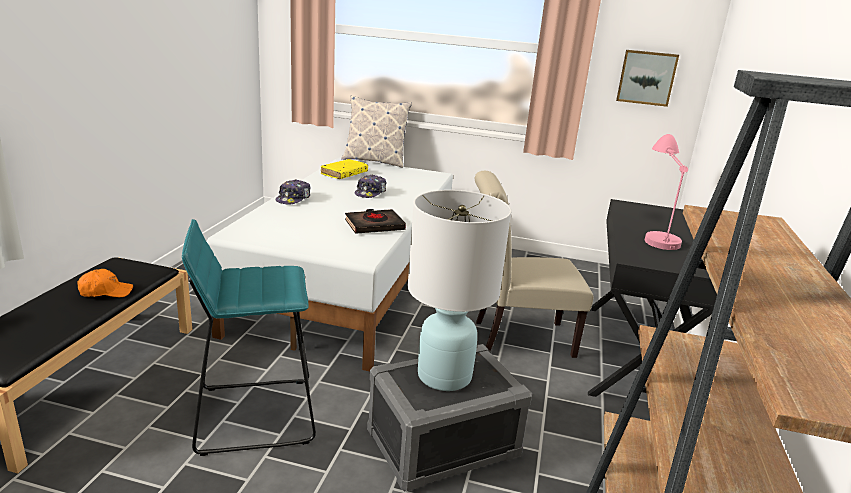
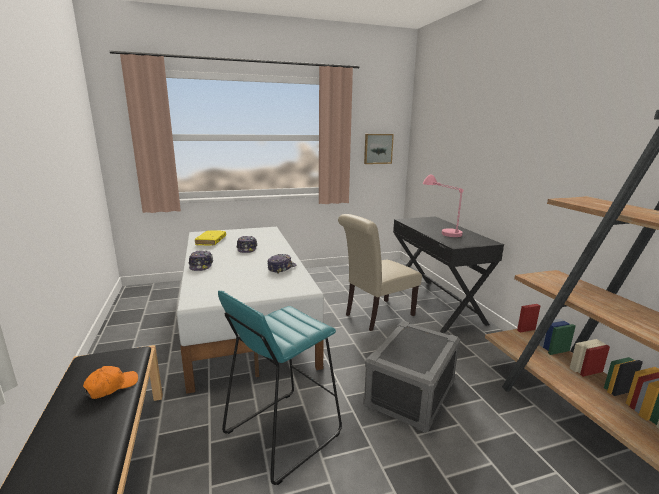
camera: 30 degrees left, 5 degrees down
pillow [341,96,412,168] -> none
black book [345,209,406,234] -> cap [268,254,296,273]
white table lamp [408,190,512,391] -> none

